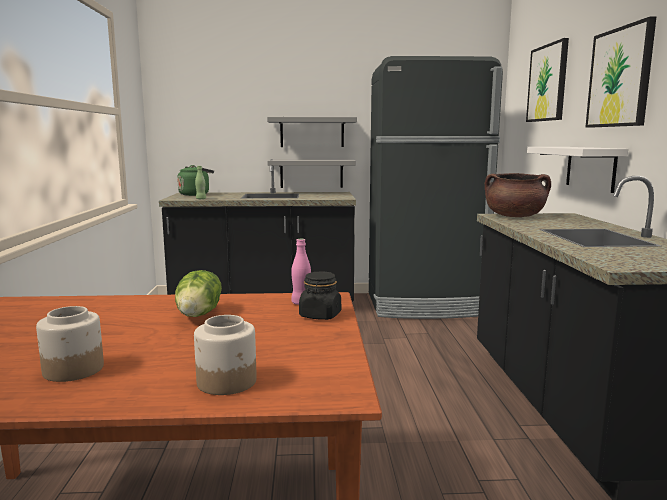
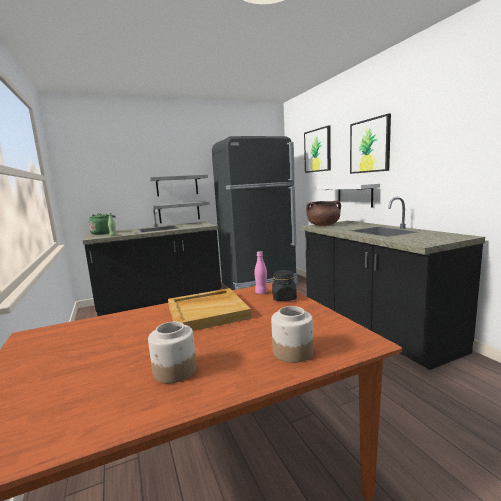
camera: 20 degrees left, 0 degrees up
lettuce [175,270,222,317] -> beige tray [168,288,252,331]

